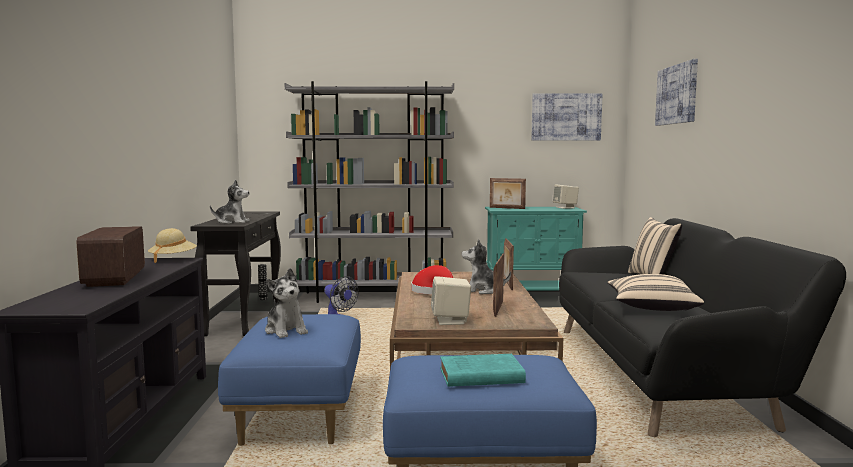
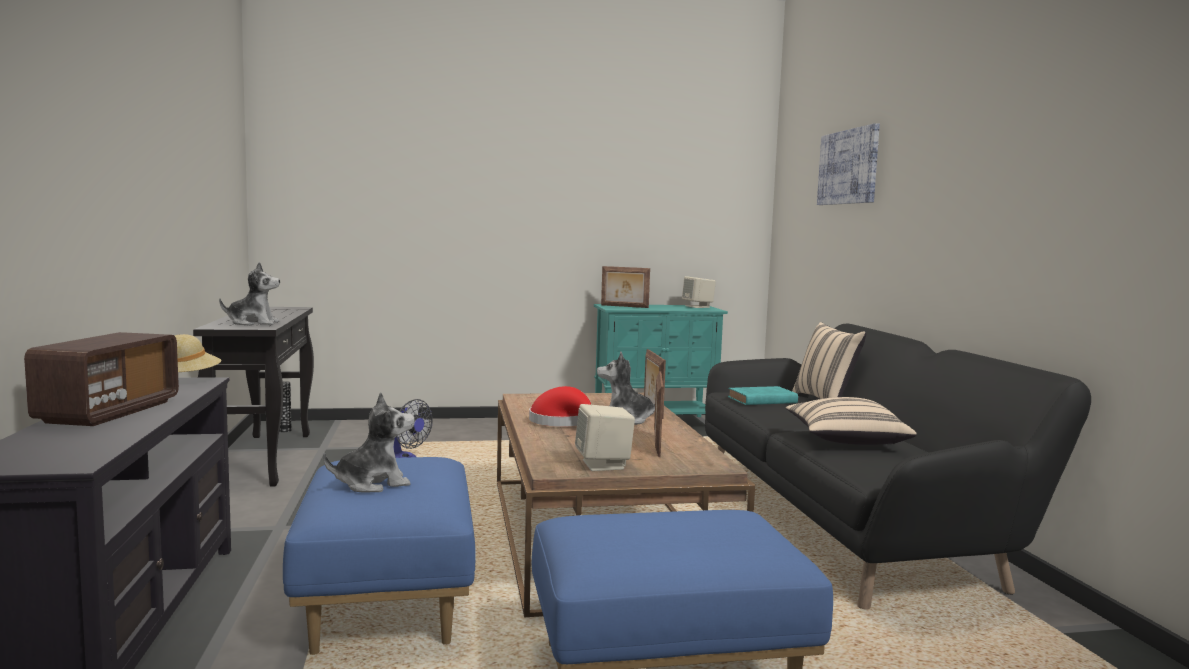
camera: 10 degrees left, 0 degrees up
radio [77,226,145,287] -> radio turned 150 degrees counterclockwise [24,332,179,426]
plush toy [265,268,308,338] -> plush toy turned 75 degrees counterclockwise [323,392,415,493]
grey bookcase [285,81,454,303] -> none
turquoise book [440,354,526,387] -> turquoise book moved to [728,386,798,405]
picture [532,93,602,141] -> none

